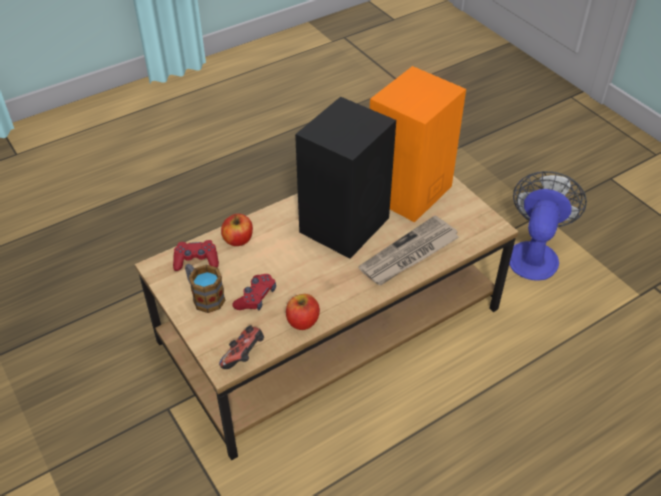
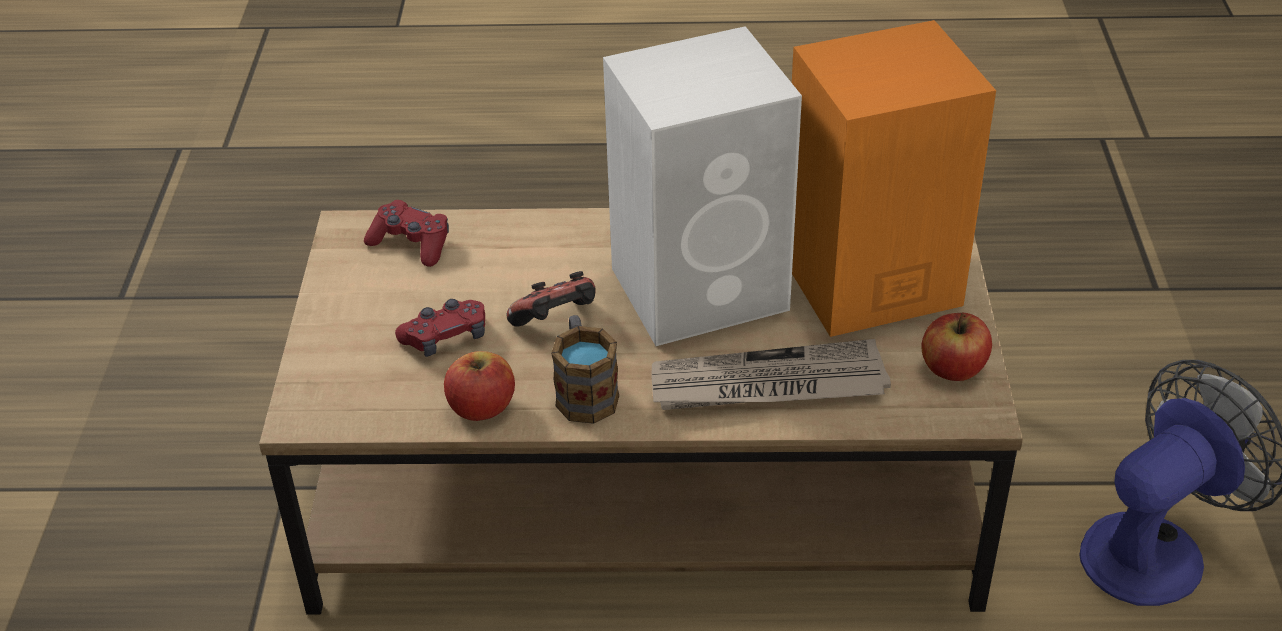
camera: 35 degrees right, 5 degrees down
mug [185,264,225,313] -> mug moved to [551,315,619,424]
game controller [219,326,264,369] -> game controller moved to [507,271,596,327]
apple [221,214,253,246] -> apple moved to [921,313,992,381]
black speaker [295,97,396,259] -> white speaker [603,26,802,346]

